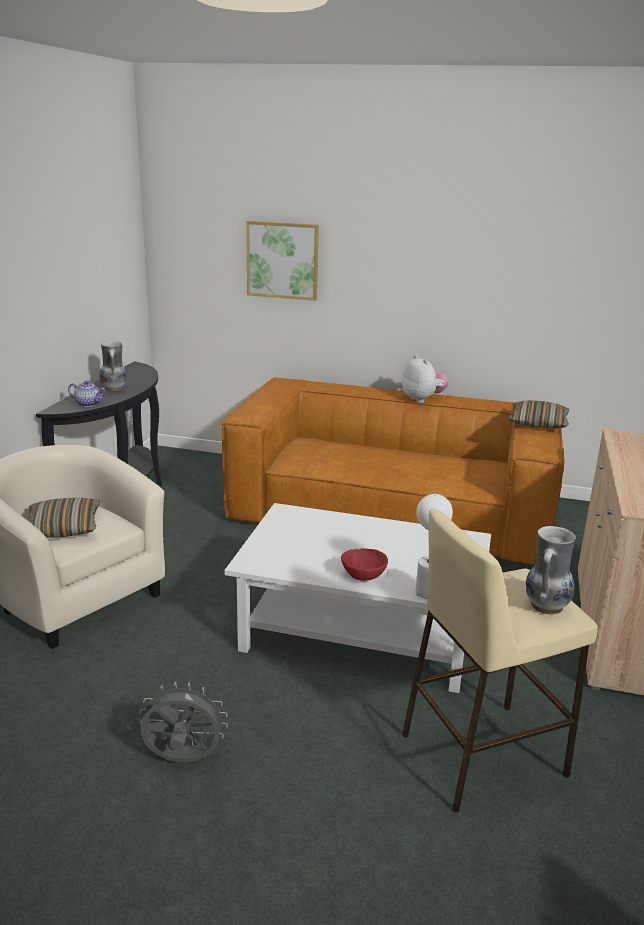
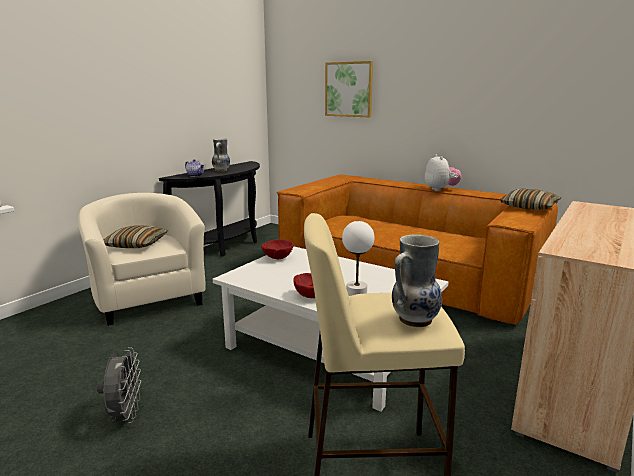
camera: 20 degrees right, 5 degrees down
grey fan [139,682,228,762] -> grey fan turned 60 degrees clockwise [97,347,141,423]
none -> red bowl [262,239,293,259]

